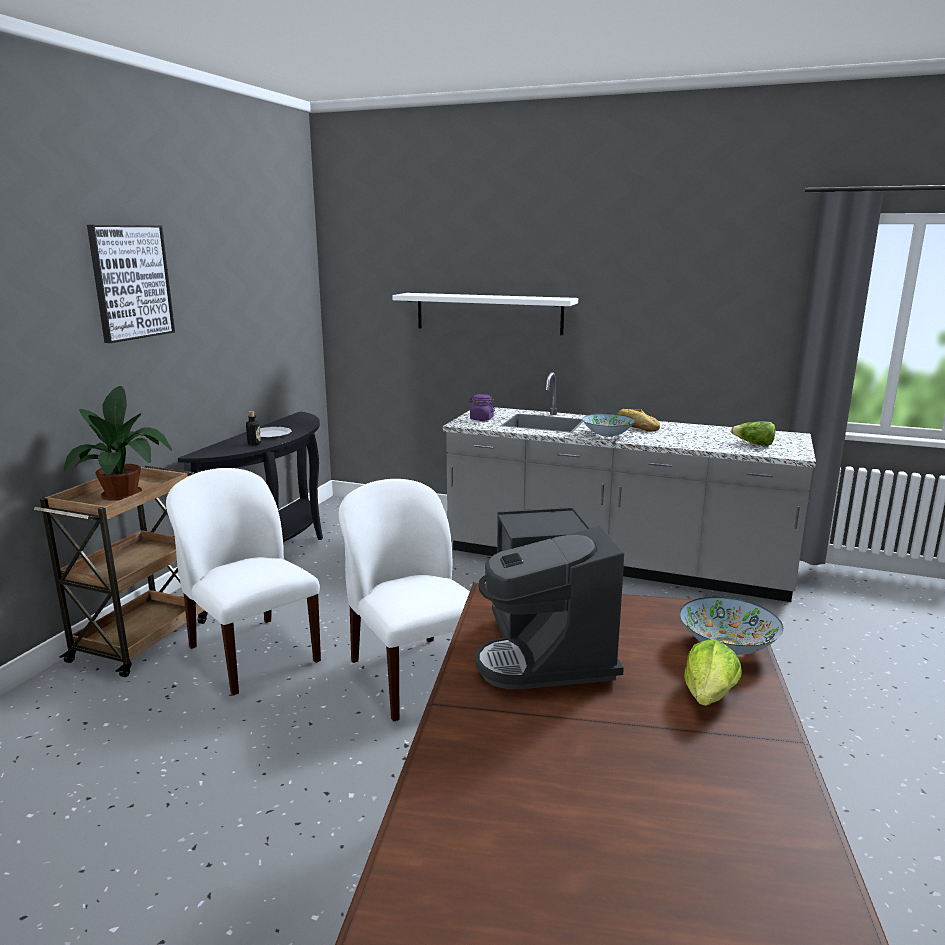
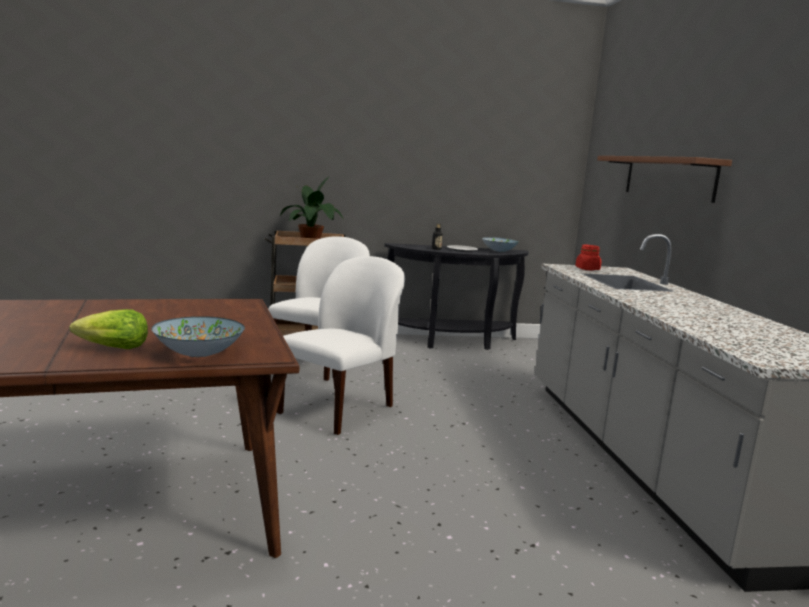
camera: 60 degrees right, 5 degrees down
picture [87,225,175,343] -> none
white shelf [392,293,578,335] -> brown shelf [597,156,732,203]
purple jar [468,394,495,421] -> red jar [575,245,601,271]
coffee machine [476,507,624,690] -> none
bowl [582,413,635,437] -> bowl moved to [482,237,519,252]
bread [618,409,660,432] -> none
lettuce [731,421,776,446] -> none

